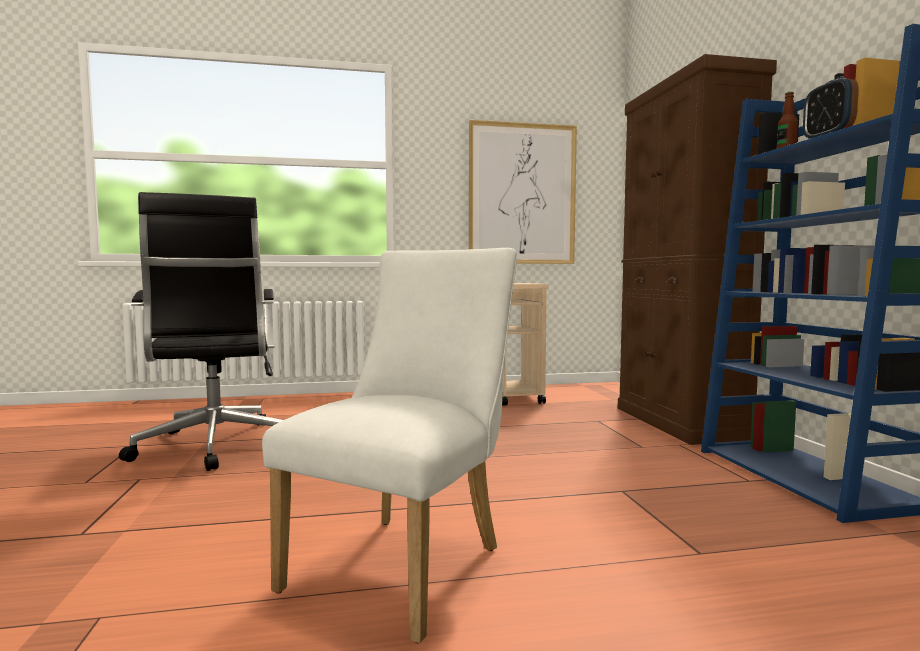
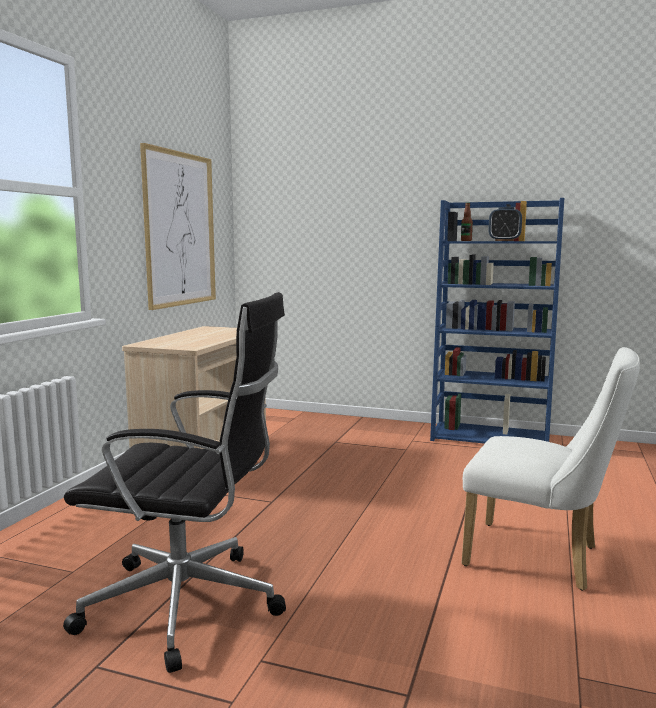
camera: 60 degrees left, 5 degrees up
white chair [262,248,517,643] -> white chair turned 150 degrees clockwise [462,347,640,591]
brown cabinet [618,54,777,445] -> none

